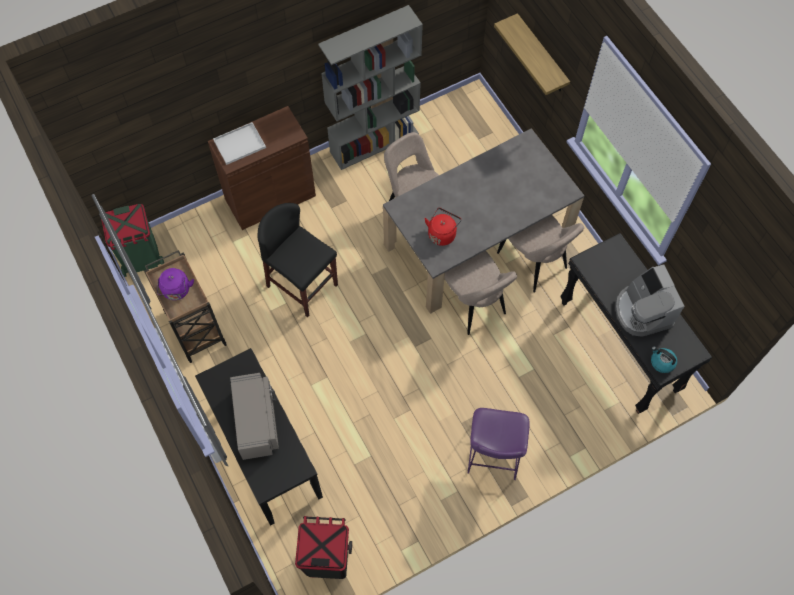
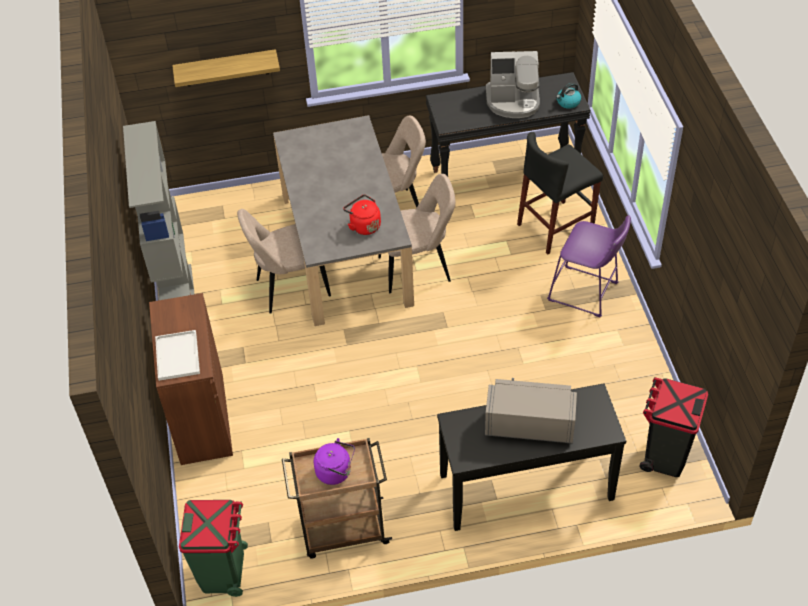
camera: 70 degrees left, 15 degrees down
black stool [257,203,338,317] -> black stool moved to [517,132,603,254]

